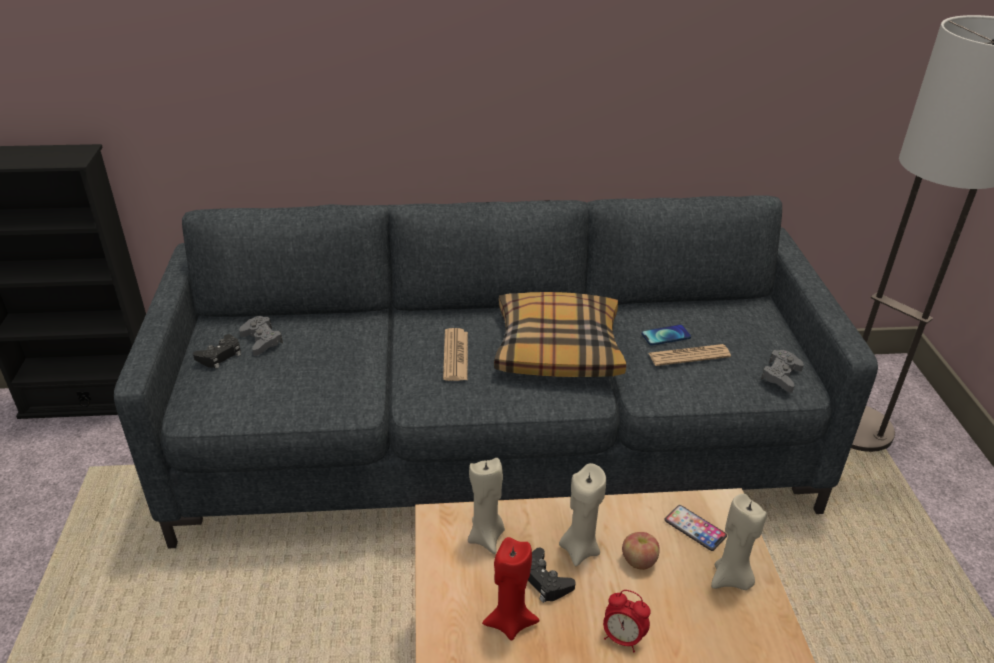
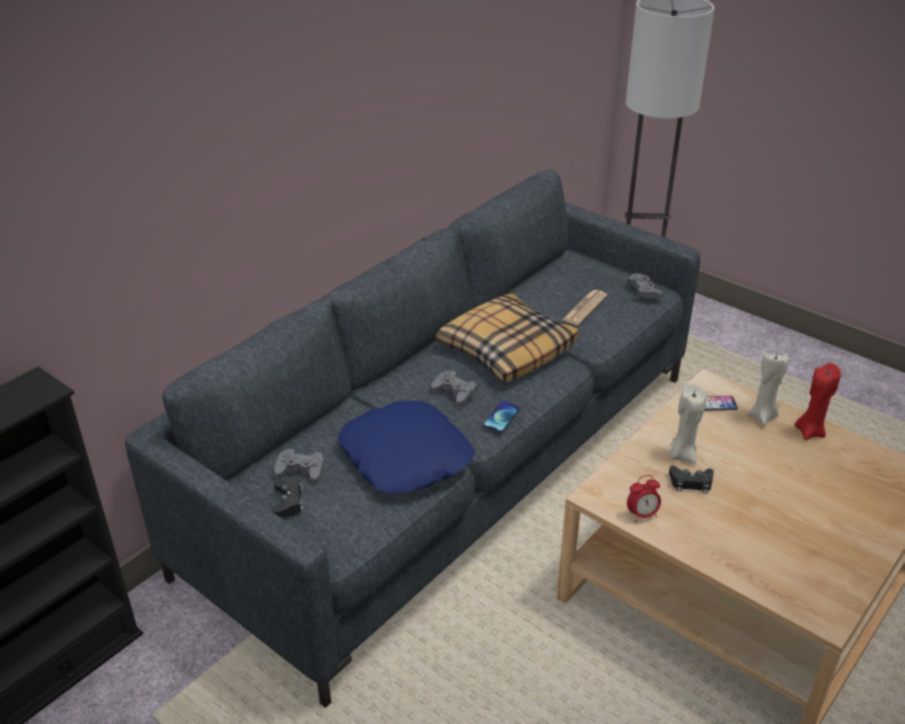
camera: 45 degrees left, 0 degrees up
newspaper [443,328,468,381] -> grey game controller [431,371,477,407]
beige candle [468,458,505,554] -> none
red candle [482,537,540,640] -> red candle moved to [795,363,841,440]
alarm clock [603,590,651,652] -> alarm clock moved to [627,475,661,523]
apple [622,532,660,570] -> none
phone [642,324,691,346] -> phone moved to [483,401,520,433]
none -> blue pillow [338,401,475,494]

